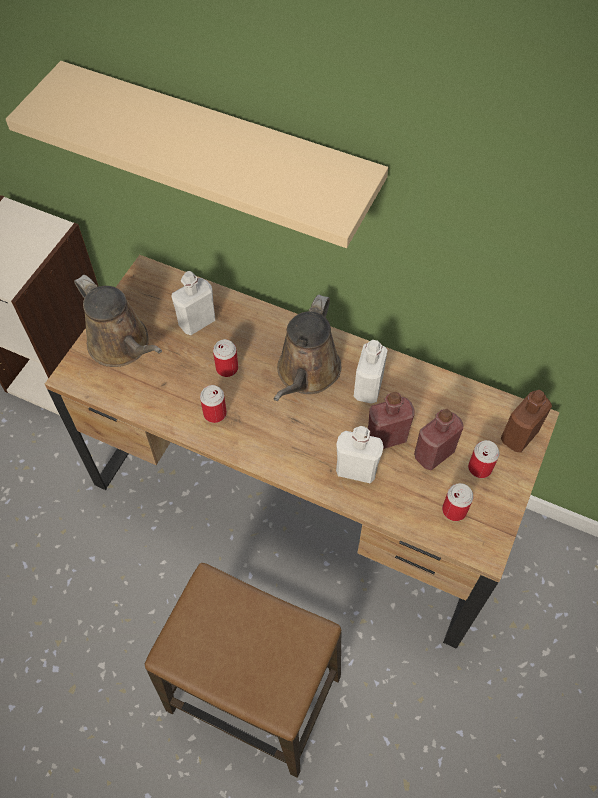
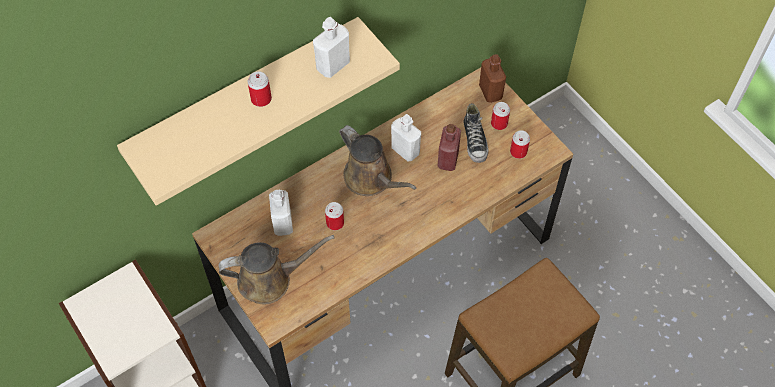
camera: 60 degrees left, 0 degrees up
can [200,385,227,423] -> can moved to [248,71,272,107]
white bottle [336,426,383,483] -> white bottle moved to [313,17,350,78]
red bottle [414,409,463,470] -> shoe [464,103,488,163]

